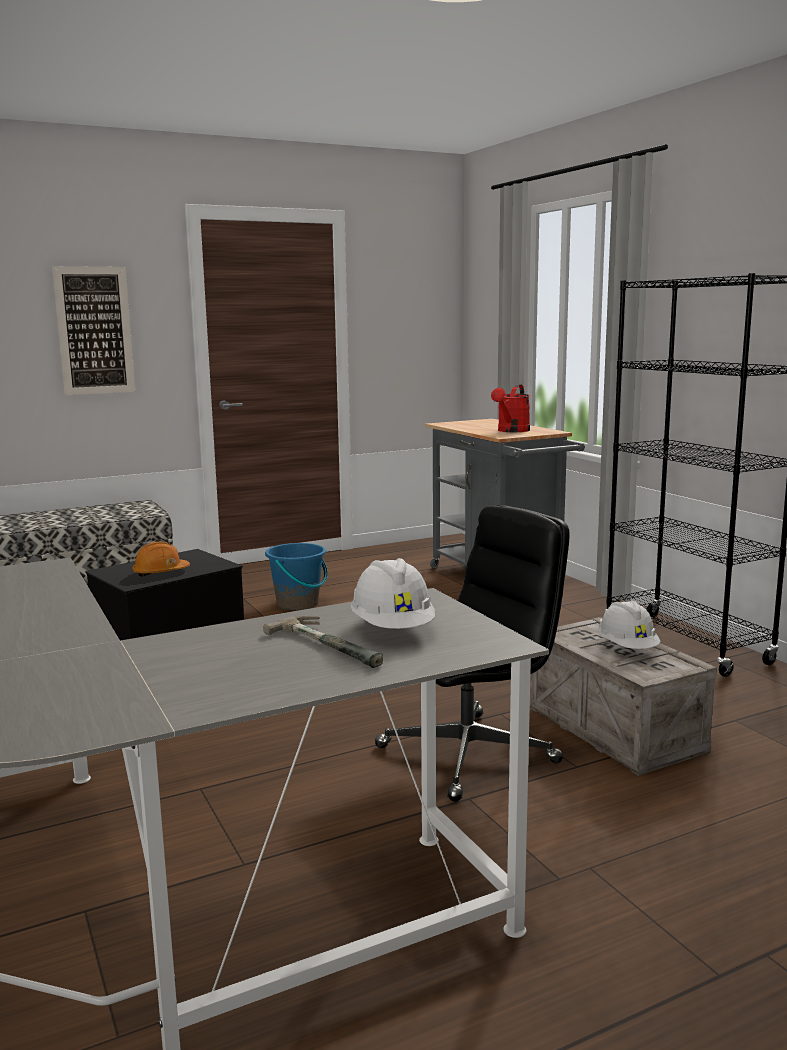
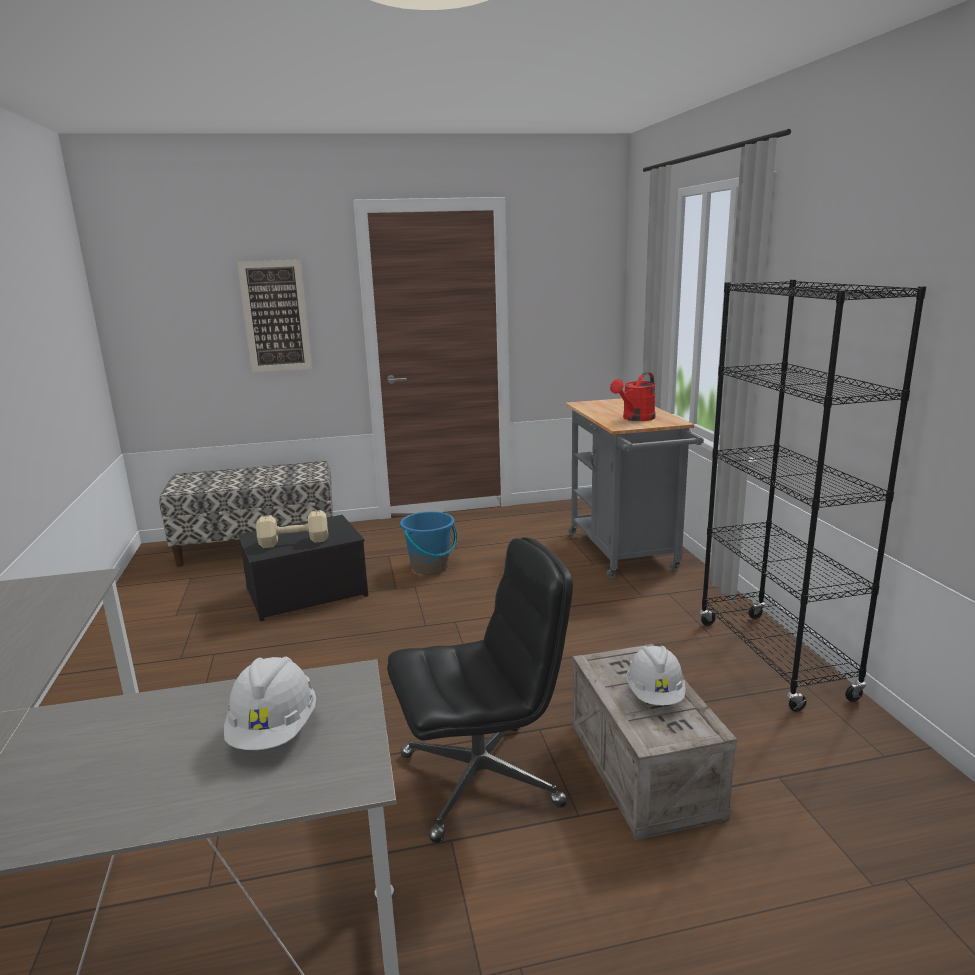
camera: 15 degrees right, 5 degrees up
orange hard hat [132,542,190,577] -> beige dumbbell [256,510,328,548]
hammer [263,616,383,668] -> none

